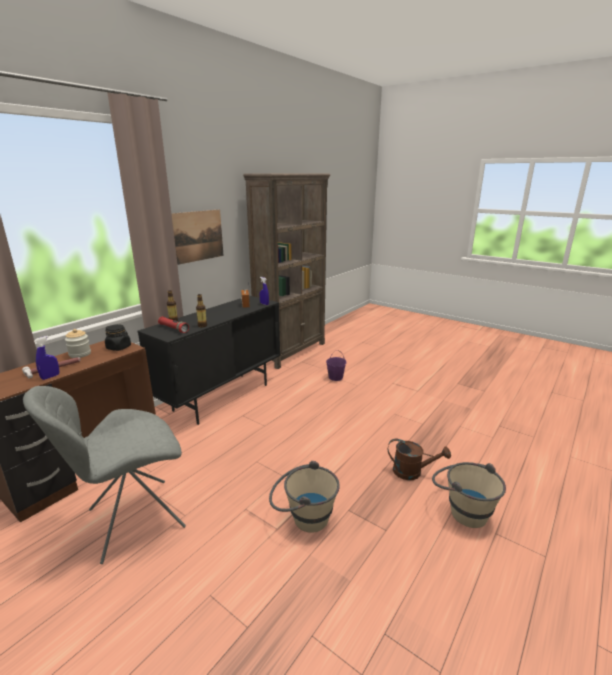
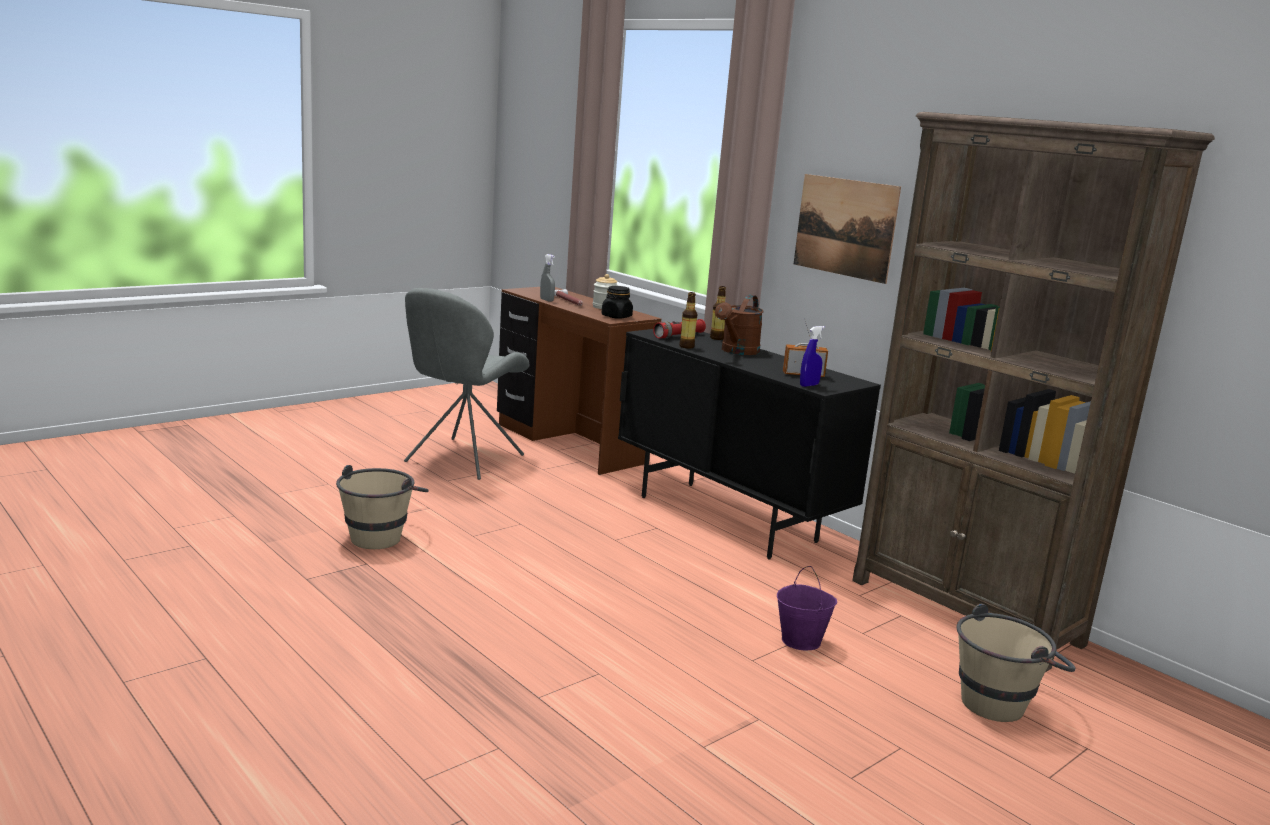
camera: 100 degrees right, 5 degrees down
grey chair [23,386,186,564] -> grey chair turned 135 degrees counterclockwise [404,288,529,480]
blue spray bottle [34,336,59,380] -> grey spray bottle [540,254,555,301]
brown watering can [388,439,451,480] -> brown watering can moved to [715,295,763,355]
beige bucket [432,462,506,528] -> beige bucket moved to [957,604,1076,722]

